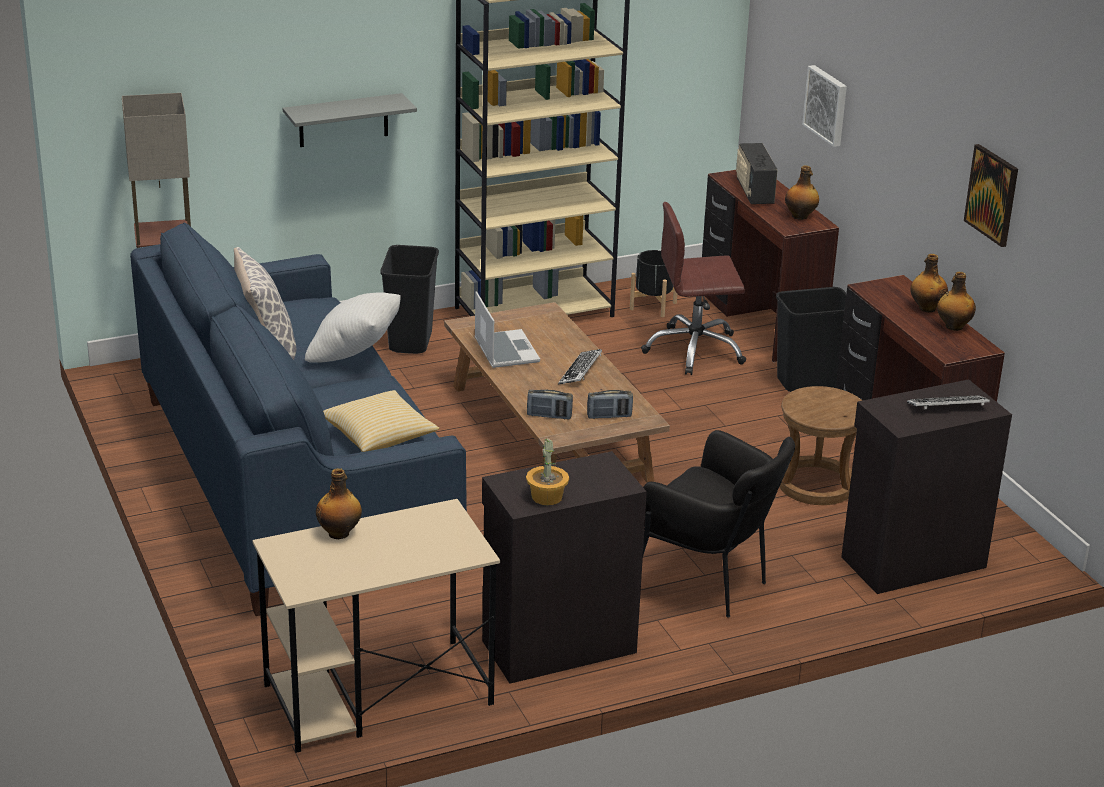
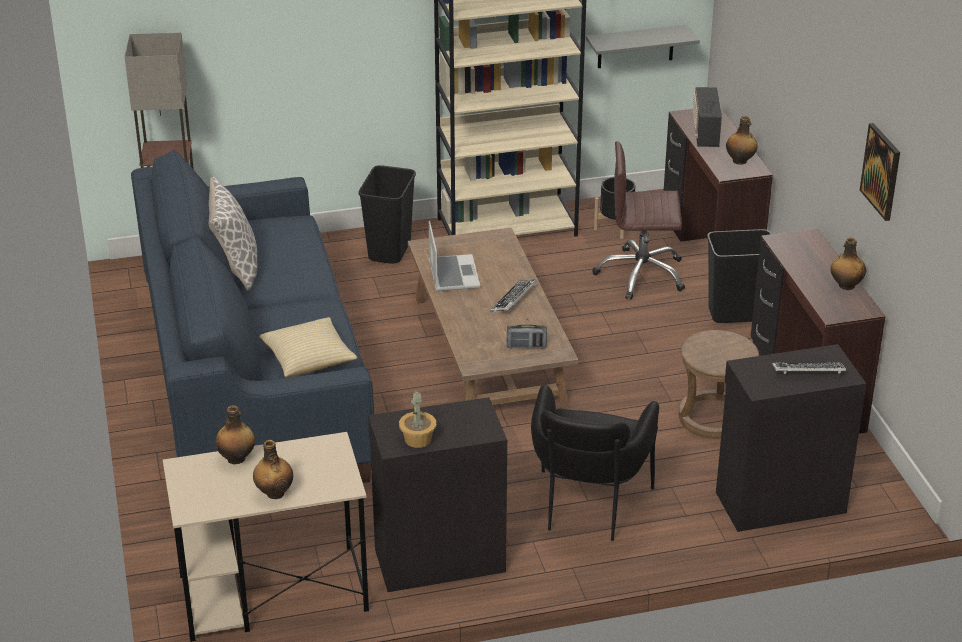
camera: 10 degrees right, 5 degrees up
grey shelf [283,93,417,147] -> grey shelf moved to [586,25,700,68]
white pillow [305,292,401,363] -> none
radio [527,390,573,419] -> none
black armchair [643,430,795,618] -> black armchair turned 60 degrees clockwise [531,385,659,541]
picture [802,65,847,147] -> none
bottle [910,254,948,312] -> bottle moved to [253,440,293,499]

